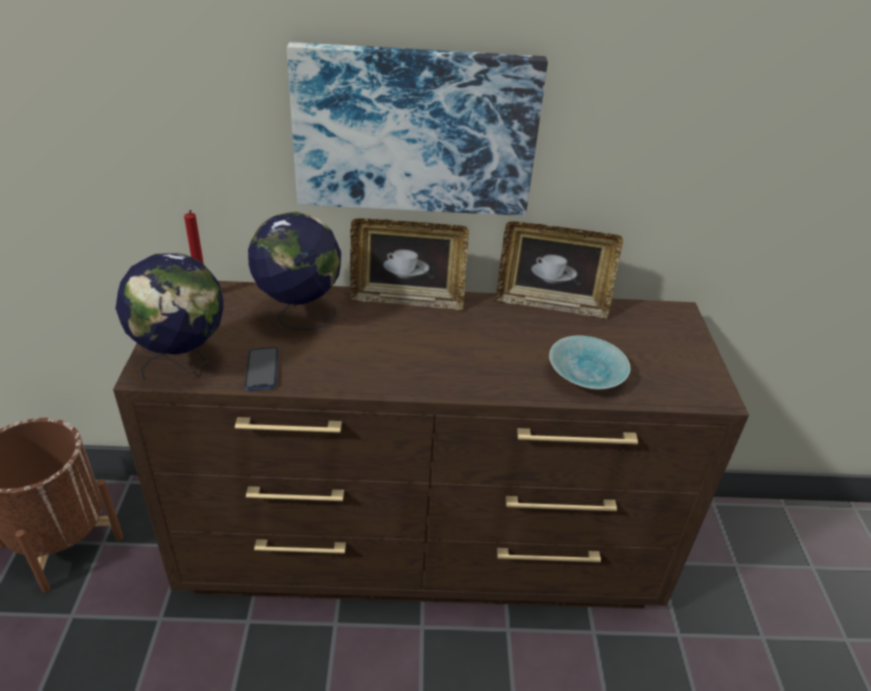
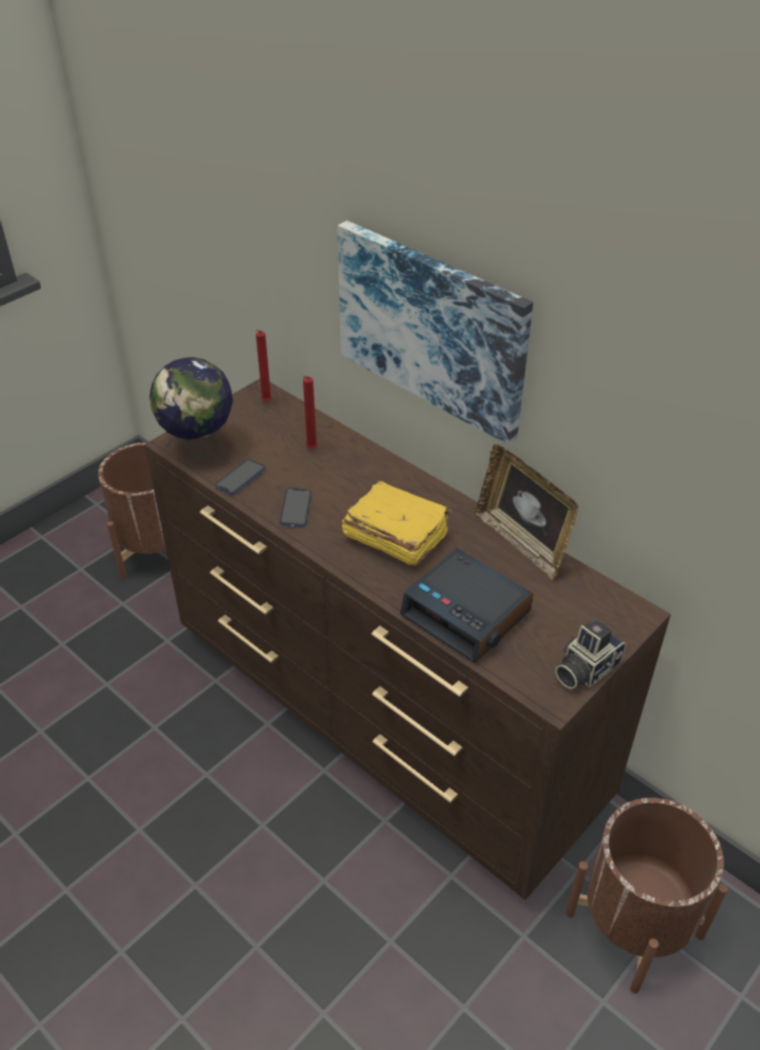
camera: 45 degrees right, 5 degrees up
globe [248,212,341,330] -> red candle [303,376,318,449]
picture frame [350,218,469,310] -> none
turquoise bowl [549,335,630,389] -> alarm clock [400,548,533,663]
none -> phone [280,488,312,527]
none -> yellow book [342,481,451,566]
none -> camera [555,619,626,689]
none -> brown planter [566,798,728,993]

